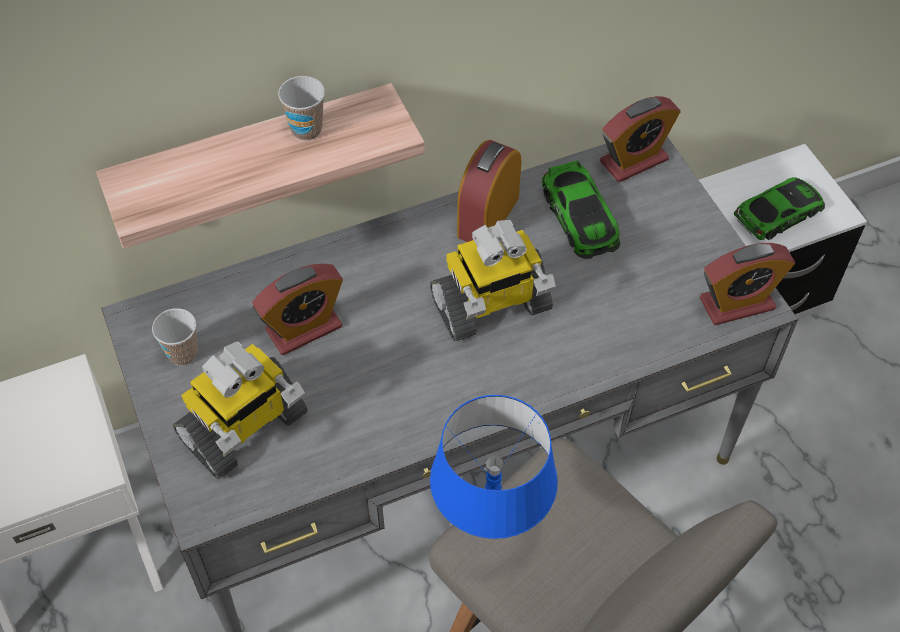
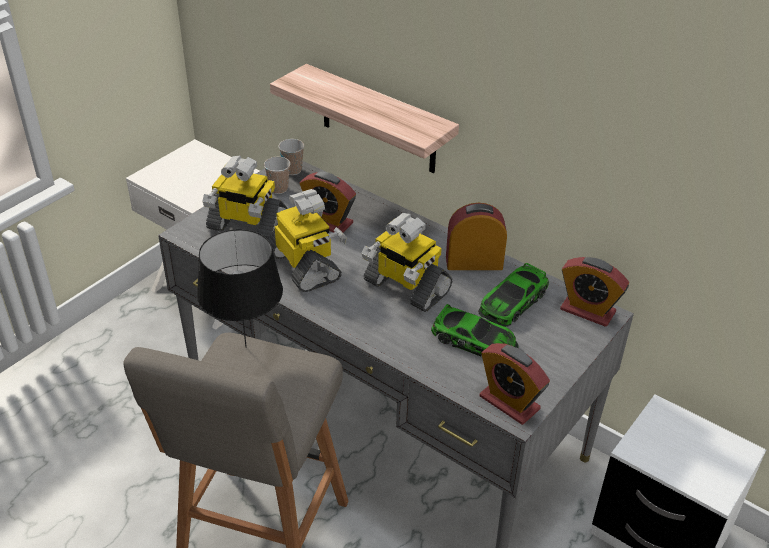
camera: 60 degrees right, 15 degrees down
cup [278,76,325,141] -> cup moved to [278,139,304,175]
blue table lamp [430,395,558,539] -> black table lamp [197,229,283,348]
toy car [734,177,825,240] -> toy car moved to [431,304,519,356]
none -> toy robot [268,189,347,292]

